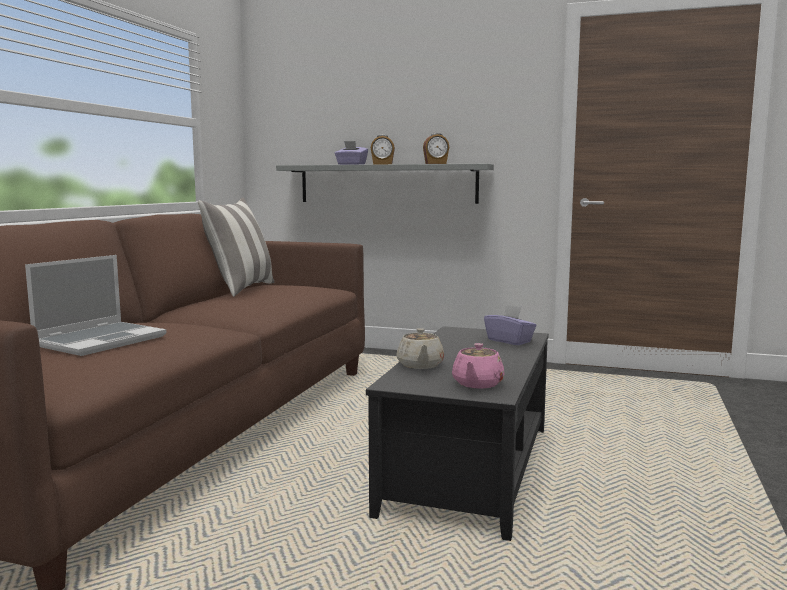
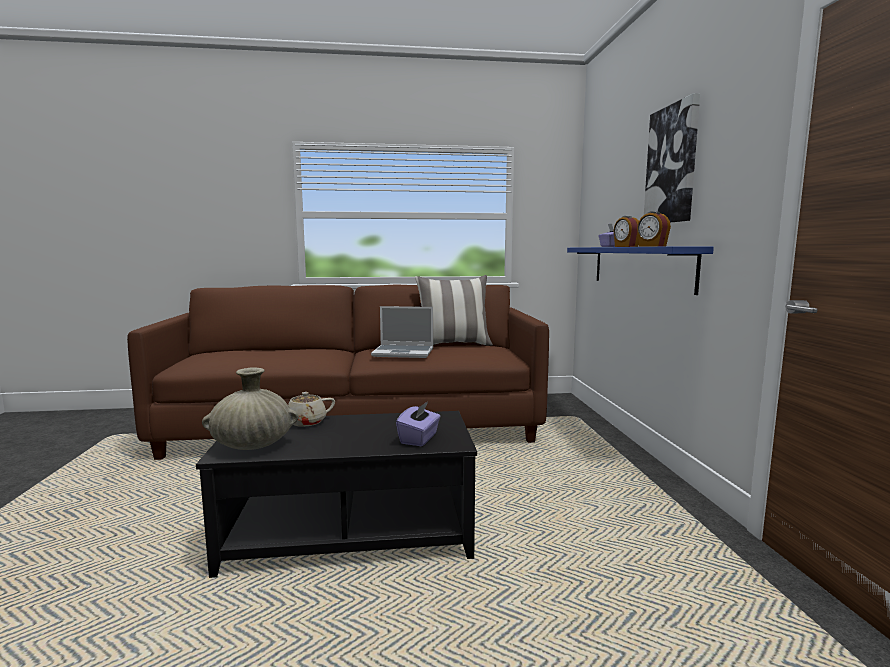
camera: 65 degrees right, 0 degrees up
laptop [25,255,166,356] -> laptop moved to [371,306,433,358]
grey shelf [276,164,494,204] -> blue shelf [567,246,714,295]
pink teapot [452,343,504,389] -> beige vase [202,368,299,450]
none -> picture [644,93,700,223]

